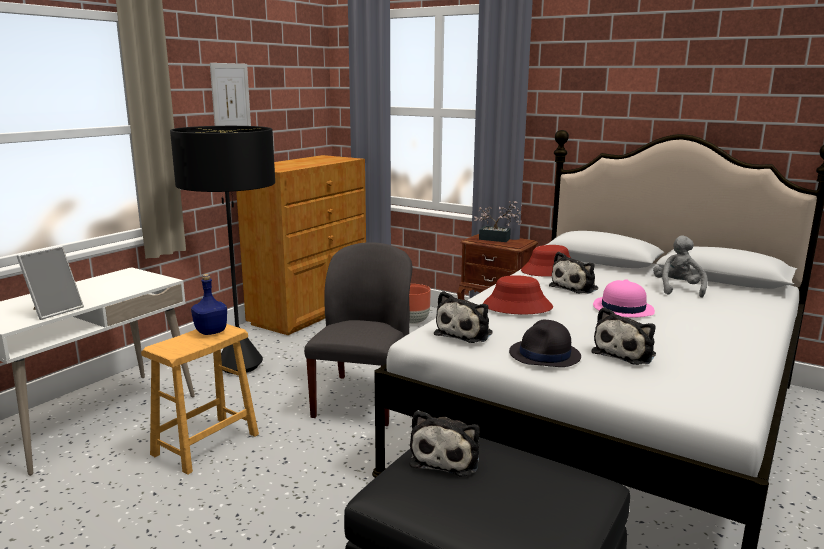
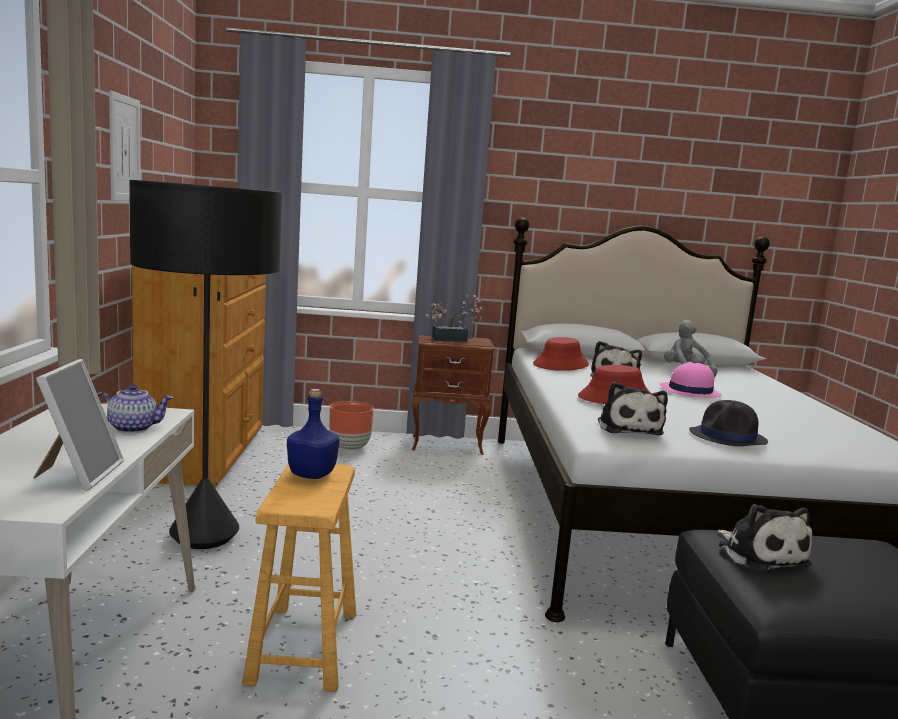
camera: 35 degrees left, 5 degrees down
grey chair [304,242,412,426] -> none
plush toy [591,307,656,365] -> none
none -> teapot [97,384,174,433]

